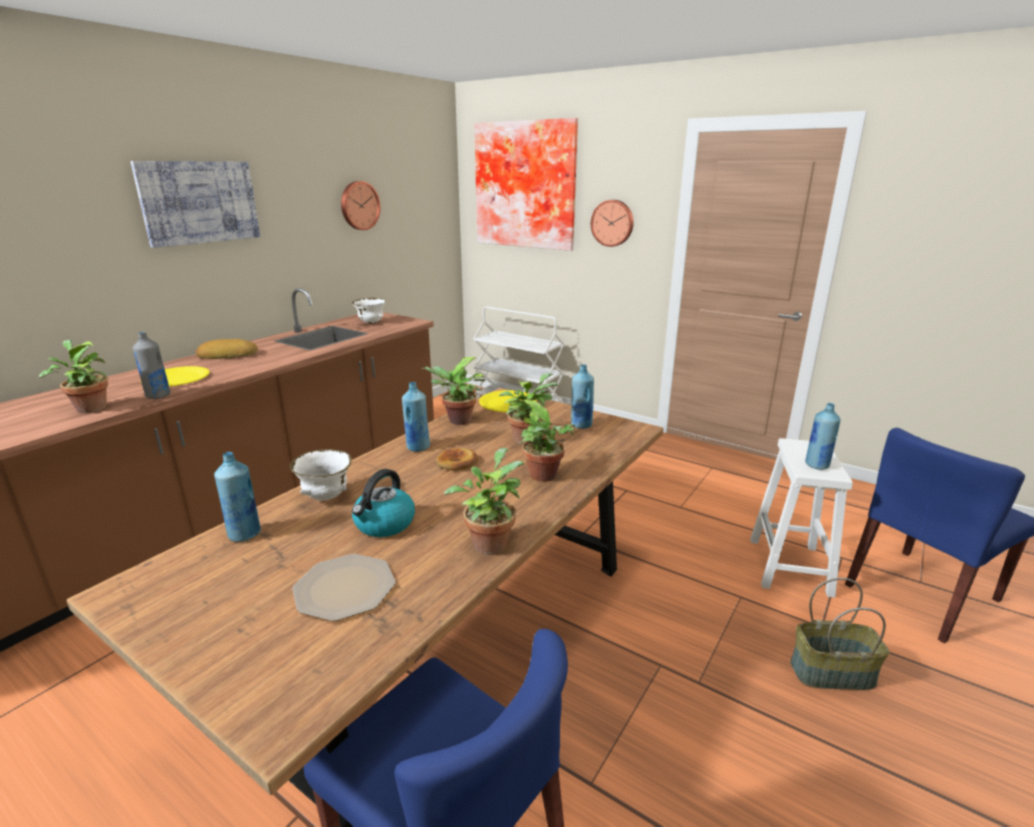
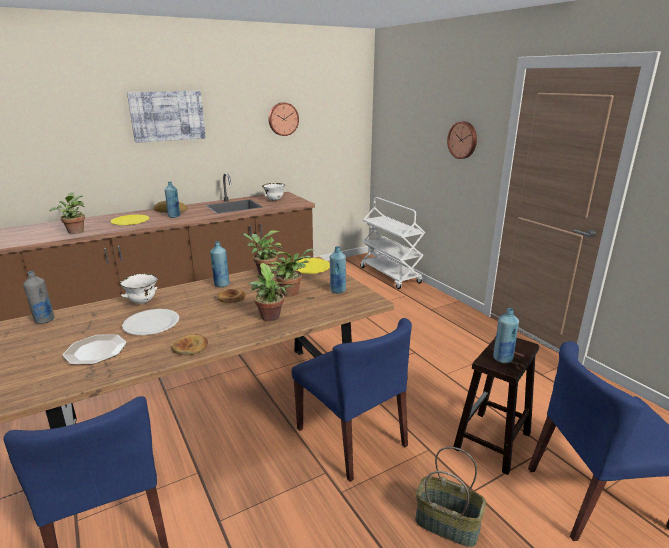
camera: 25 degrees right, 0 degrees up
grey bottle [132,332,170,399] -> grey bottle moved to [23,271,54,324]
blue bottle [214,452,261,542] -> blue bottle moved to [165,182,180,218]
kettle [352,469,415,537] -> white plate [122,309,179,335]
potted plant [444,448,524,555] -> bread [171,334,208,355]
picture [474,118,578,251] -> none
white stool [750,438,853,598] -> brown stool [453,337,539,475]
none -> blue chair [291,318,412,482]

